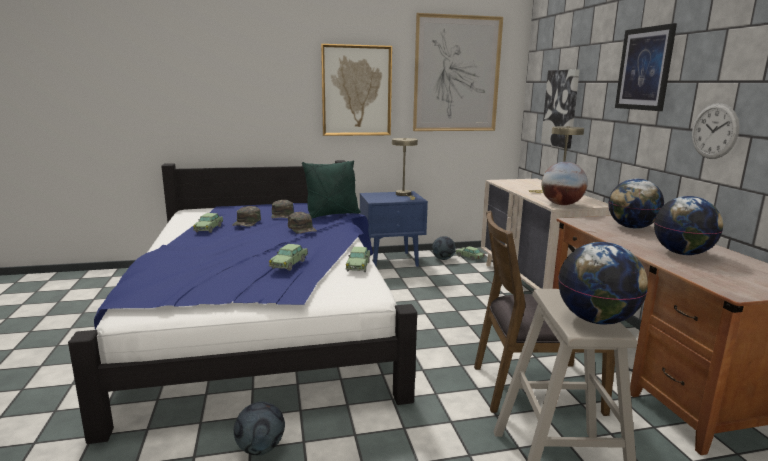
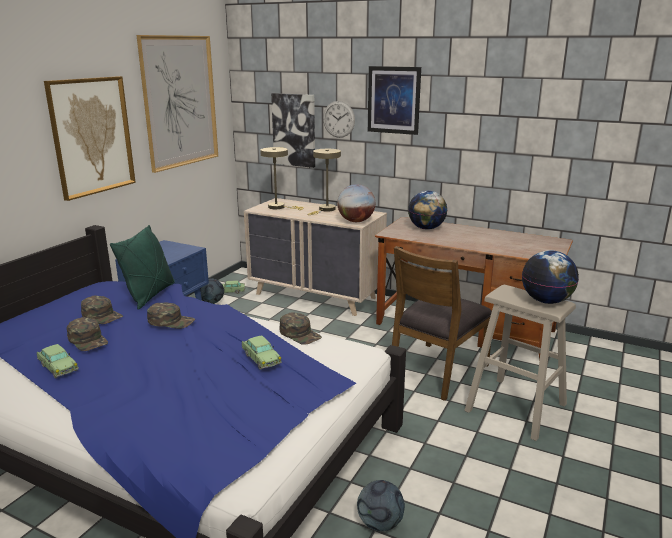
camera: 50 degrees left, 5 degrees up
toy car [345,247,370,272] -> green cap [279,312,322,345]
beige table lamp [392,138,418,200] -> beige table lamp moved to [260,147,303,210]
globe [654,196,723,255] -> none
wall clock [692,103,739,159] -> wall clock moved to [323,101,355,138]

